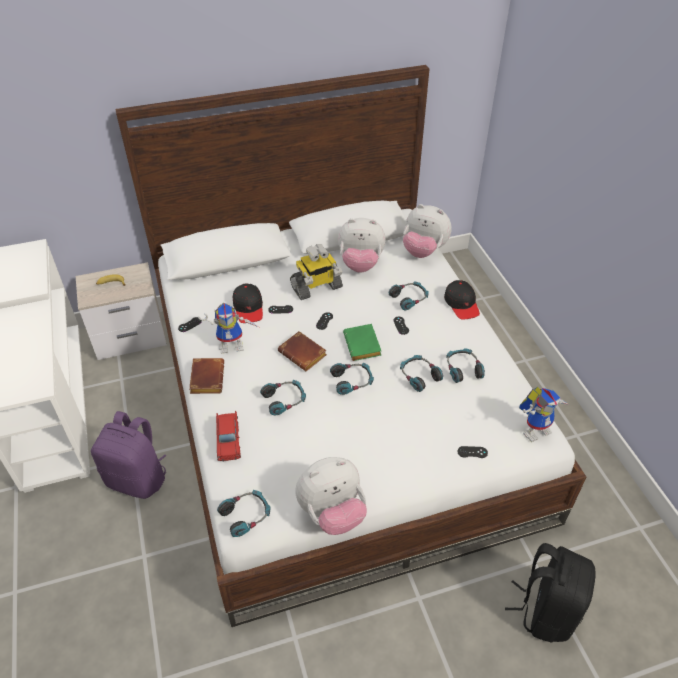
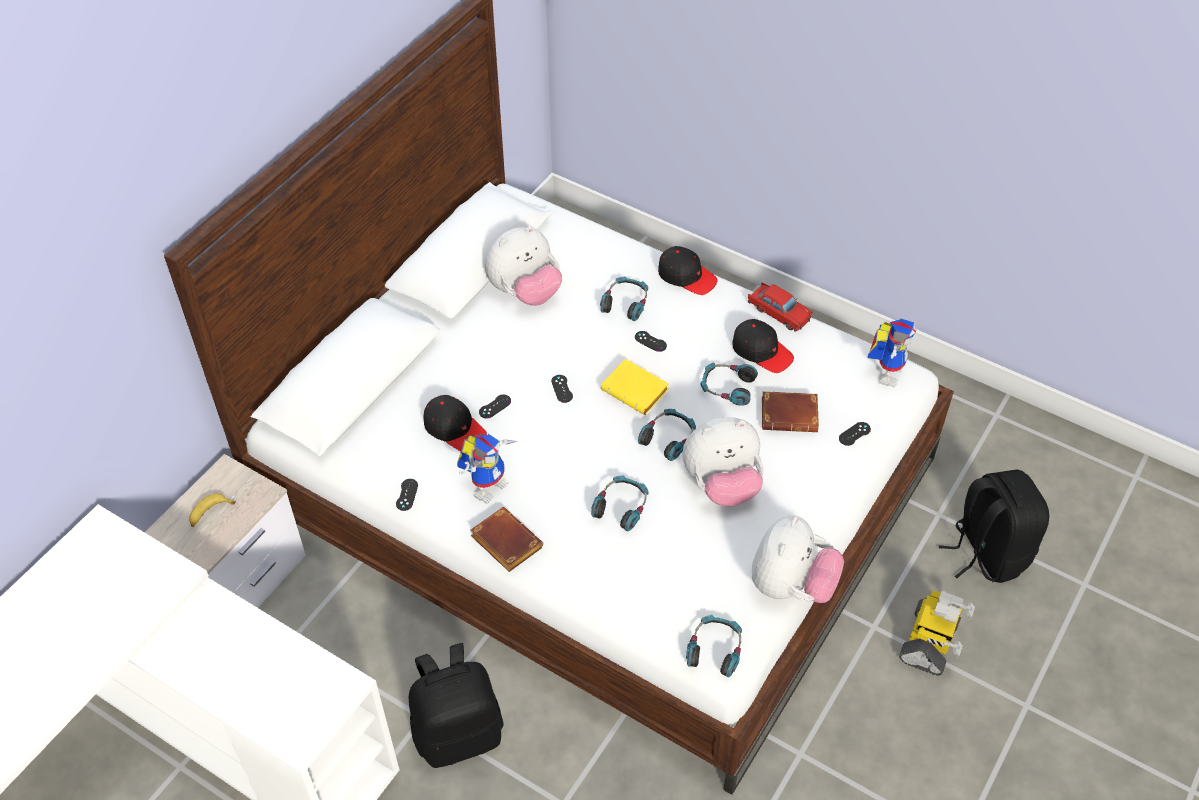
camera: 40 degrees left, 5 degrees up
purple backpack [91,411,166,499] -> black backpack [409,643,504,768]
red toy car [216,411,241,462] -> red toy car moved to [748,282,813,332]
brown book [278,331,327,371] -> brown book moved to [762,391,819,432]
toy robot [290,244,343,300] -> toy robot moved to [899,591,975,676]
green book [343,324,381,361] -> yellow book [601,359,669,415]
plush toy [403,204,452,258] -> plush toy moved to [683,417,763,507]
headphones [446,348,485,383] -> black cap [732,319,794,373]

